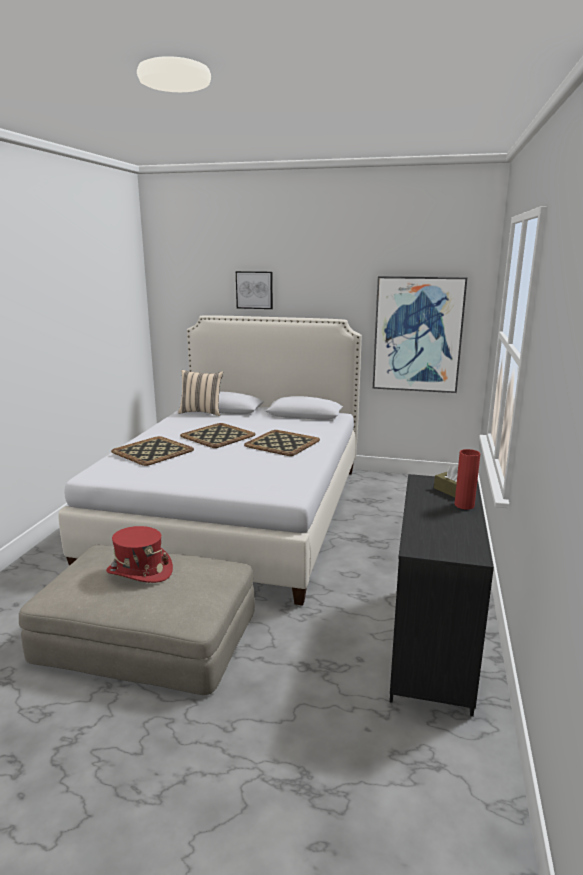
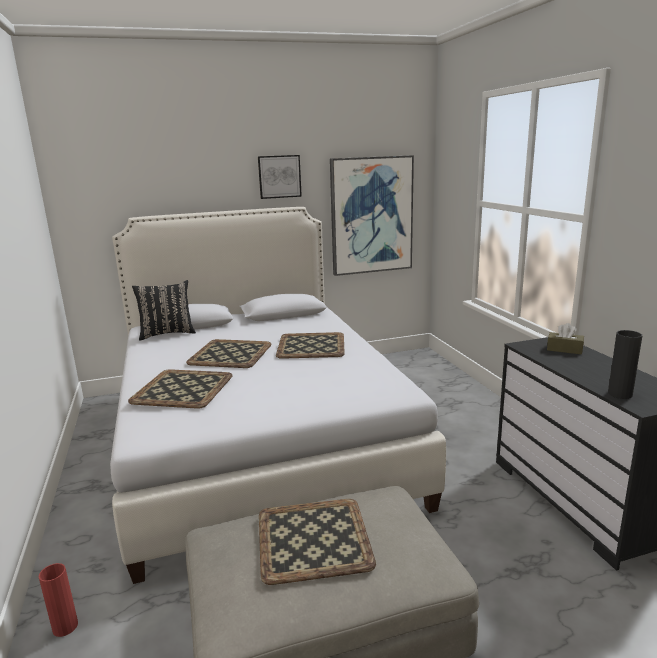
camera: 30 degrees left, 0 degrees up
red hat [106,526,173,583] -> tray [259,499,376,585]
beige pillow [178,370,223,416] -> black pillow [132,280,196,341]
picture [236,271,273,309] -> picture moved to [258,155,302,199]
red vase [455,449,480,509] -> red vase moved to [38,563,78,637]
none -> black vase [608,330,642,399]

